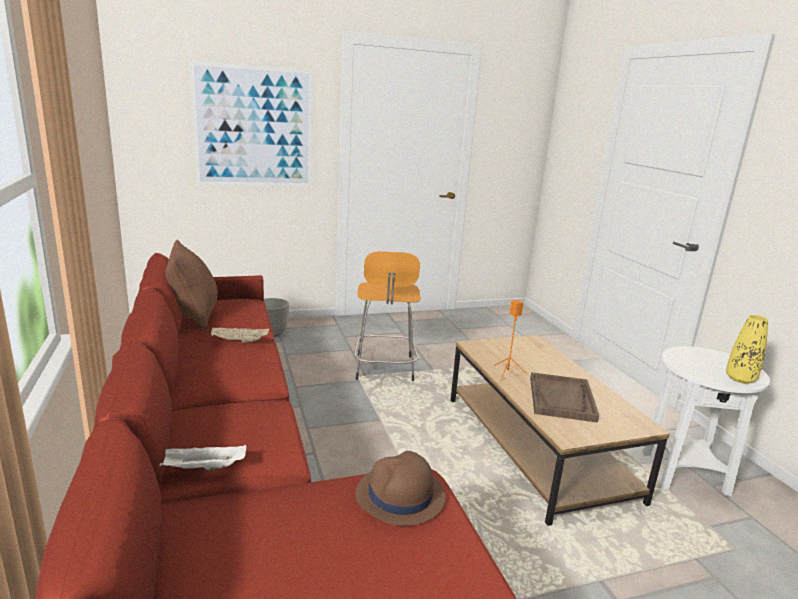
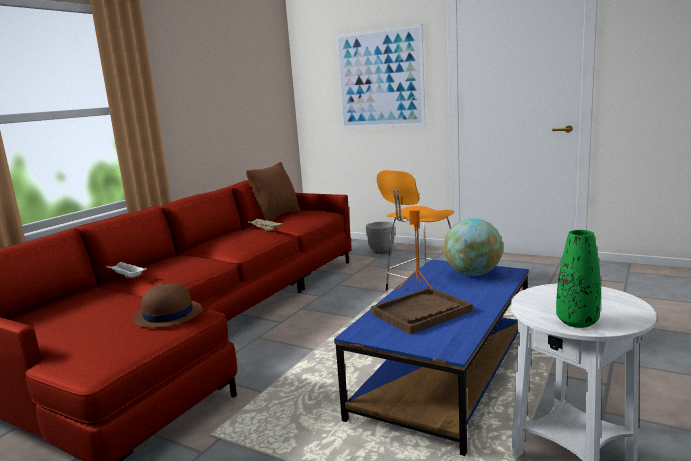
camera: 50 degrees right, 5 degrees down
brown coffee table [451,335,670,526] -> blue coffee table [334,259,529,456]
yellow vase [726,315,768,384] -> green vase [556,230,601,328]
none -> globe [444,218,503,276]

